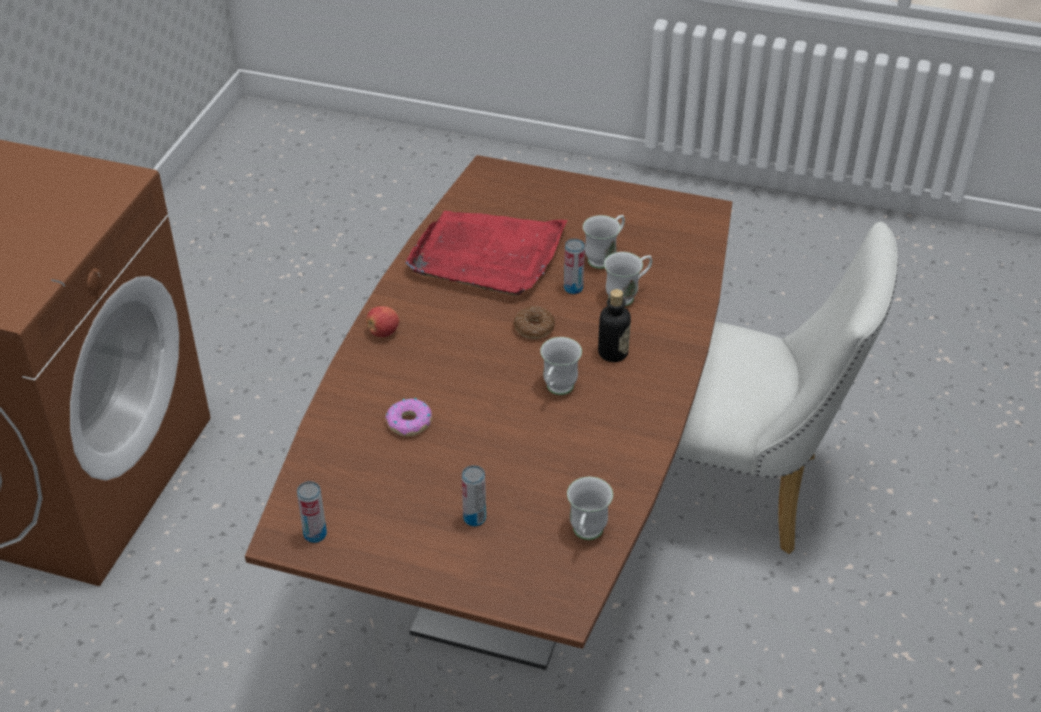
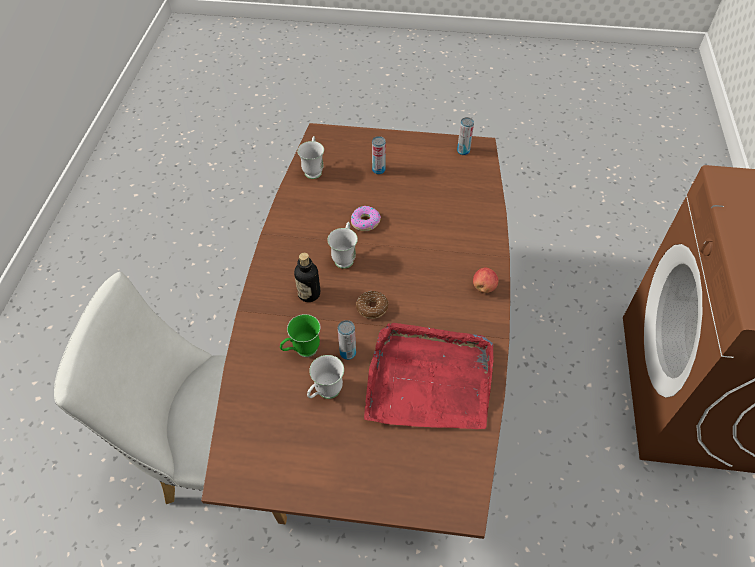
camera: 170 degrees right, 10 degrees up
donut [386,398,432,436] -> donut moved to [351,206,381,231]
white mug [604,252,652,306] -> green mug [280,314,321,357]

